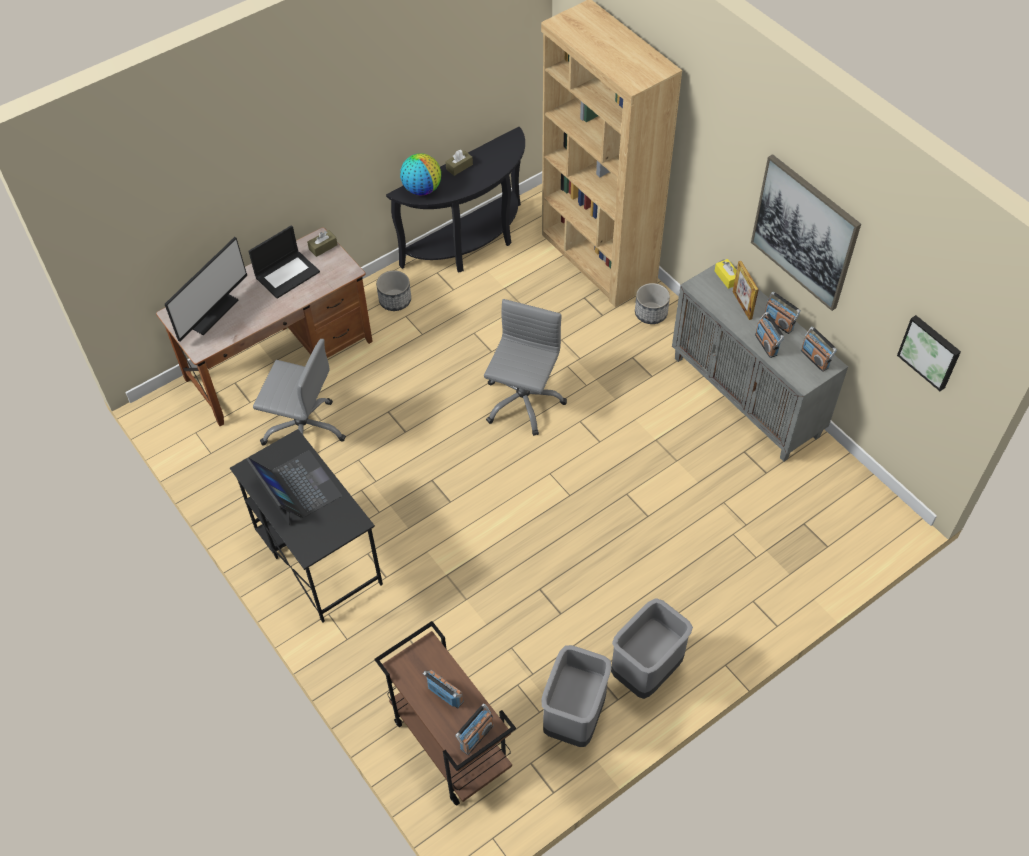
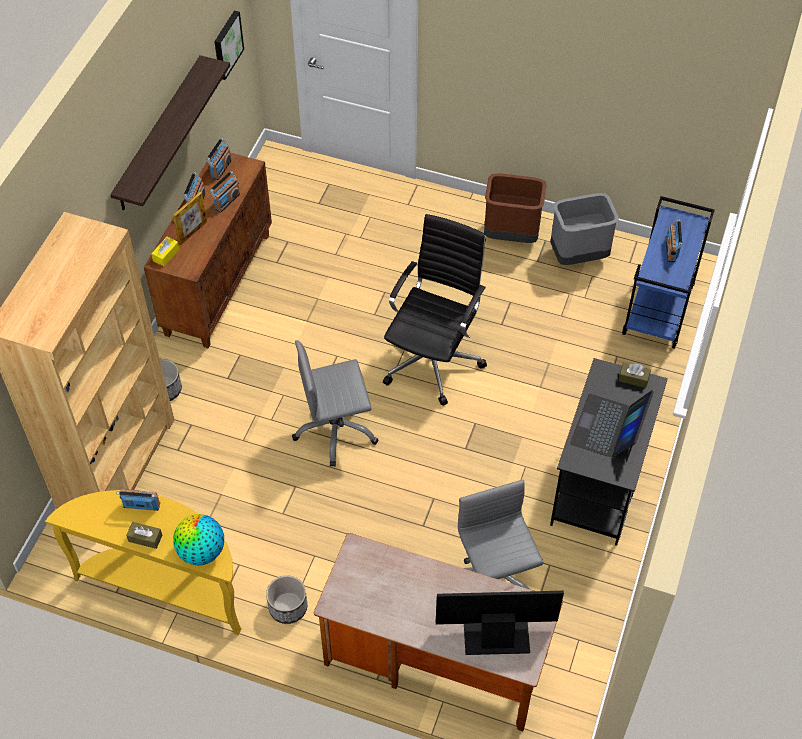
camera: 125 degrees left, 0 degrees up
laptop [248,225,320,299] -> none
brown tissue box [307,230,337,257] -> brown tissue box moved to [619,363,651,388]
brown cart [375,621,516,806] -> blue cart [622,196,715,349]
black console table [386,127,525,272] -> yellow console table [45,490,241,635]
radio [456,704,494,755] -> radio moved to [116,489,160,511]
grey trash can [611,598,693,699] -> brown trash can [484,173,547,243]
grey cabinet [672,259,848,462] -> brown cabinet [144,149,272,348]
picture [751,154,861,311] -> shelf [110,55,230,210]
none -> black office chair [383,214,487,406]

